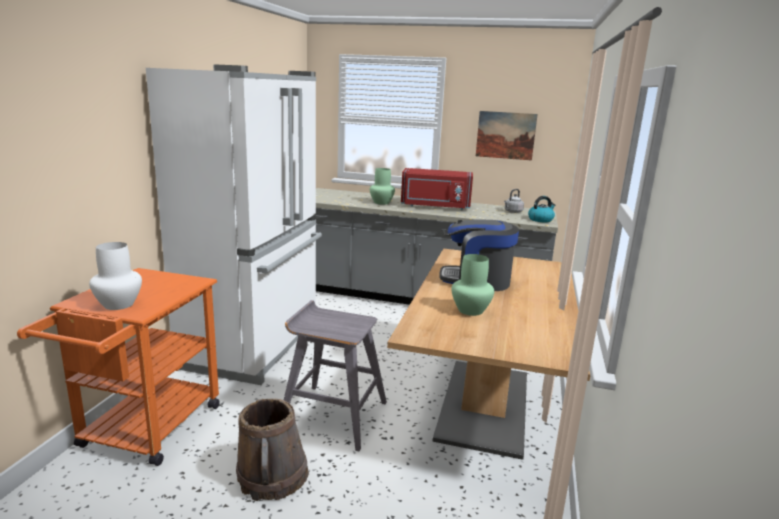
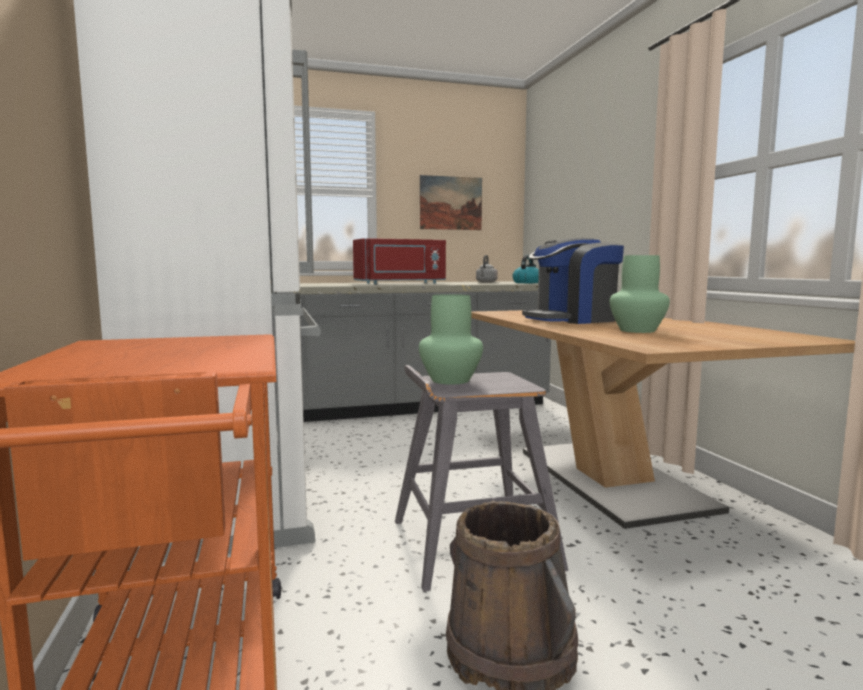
camera: 30 degrees left, 10 degrees down
white vase [89,242,142,310] -> none
green vase [370,168,395,205] -> green vase moved to [419,294,483,384]

